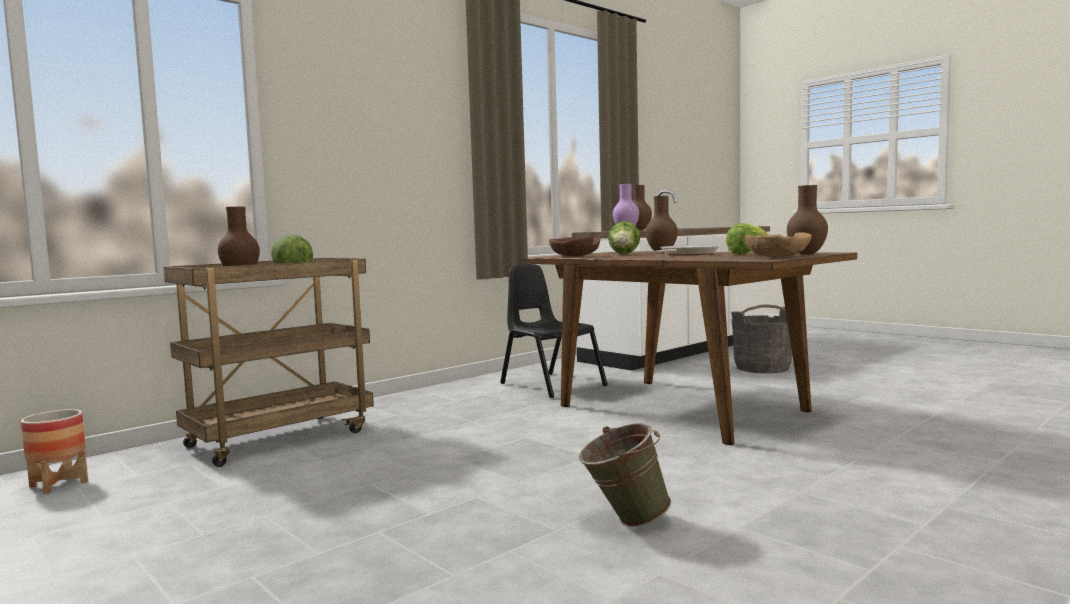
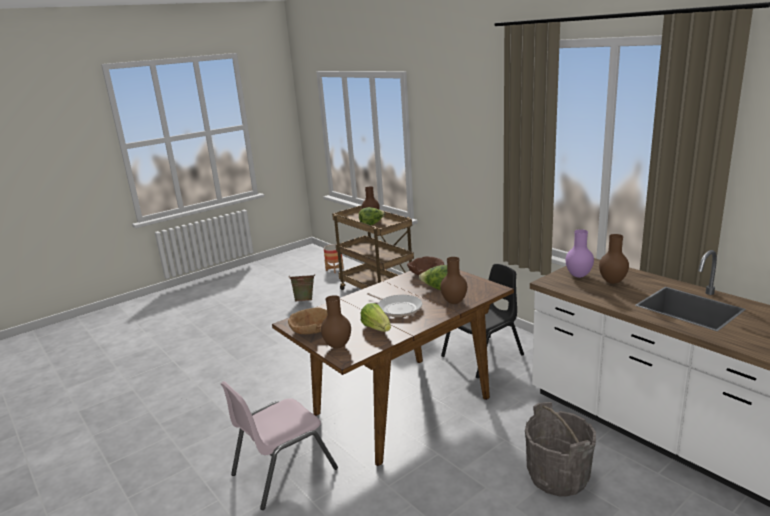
camera: 95 degrees right, 15 degrees up
green bucket [579,423,671,527] -> green bucket moved to [289,274,315,301]
none -> pink chair [221,381,338,510]

